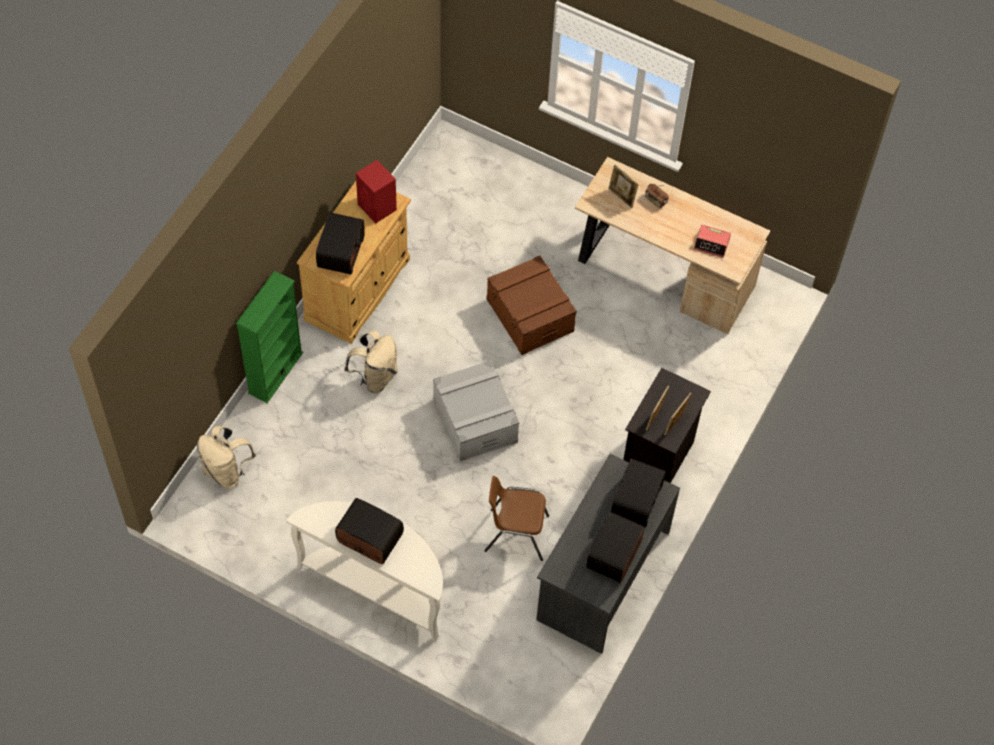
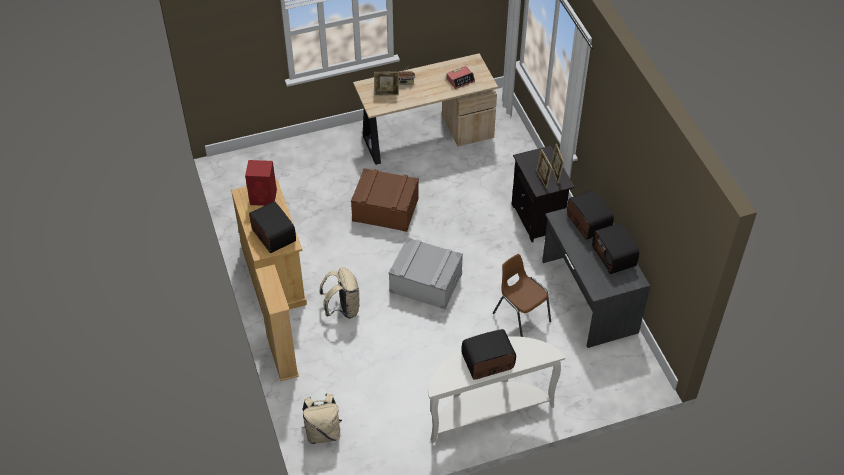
camera: 45 degrees left, 10 degrees down
green bookcase [236,271,303,403] -> beige bookcase [255,264,299,381]
brown chair [484,476,549,561] -> brown chair turned 90 degrees clockwise [493,254,551,337]

